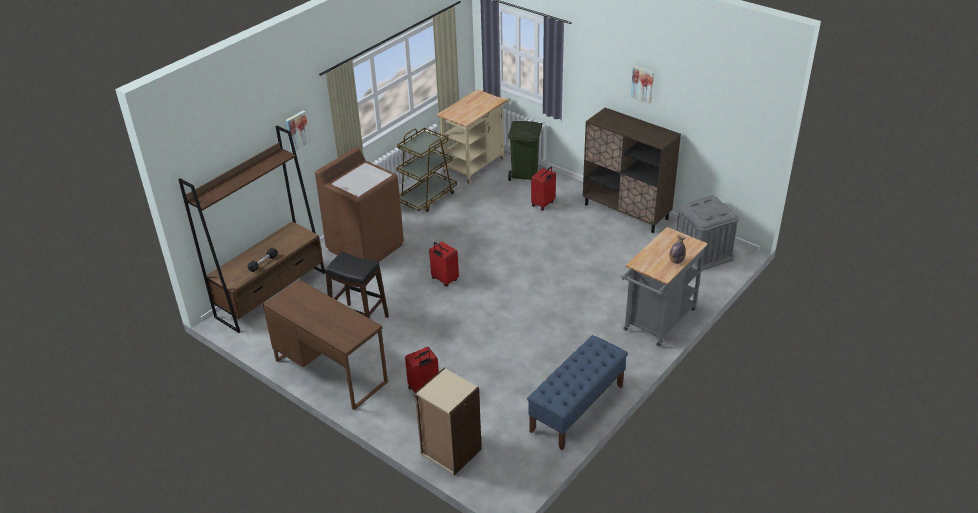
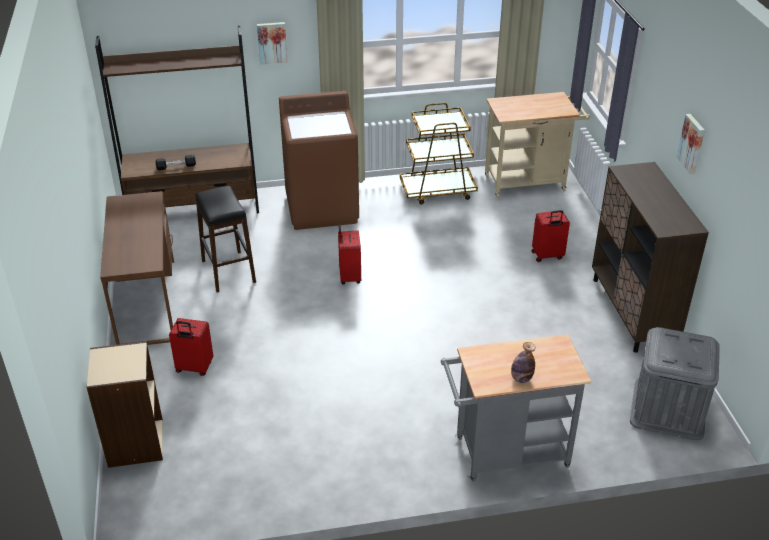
camera: 40 degrees right, 0 degrees up
green trash can [508,121,542,181] -> none
blue bench [527,335,628,451] -> none

